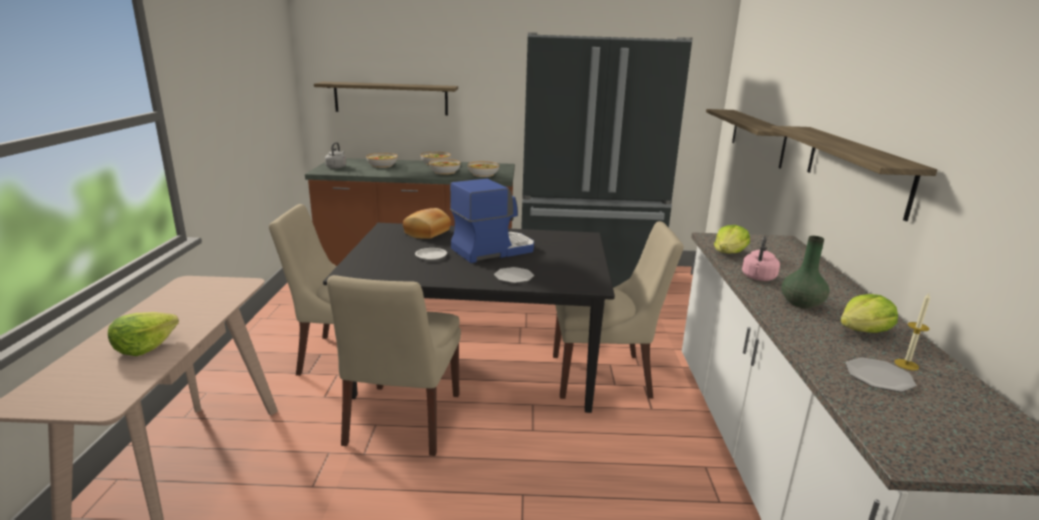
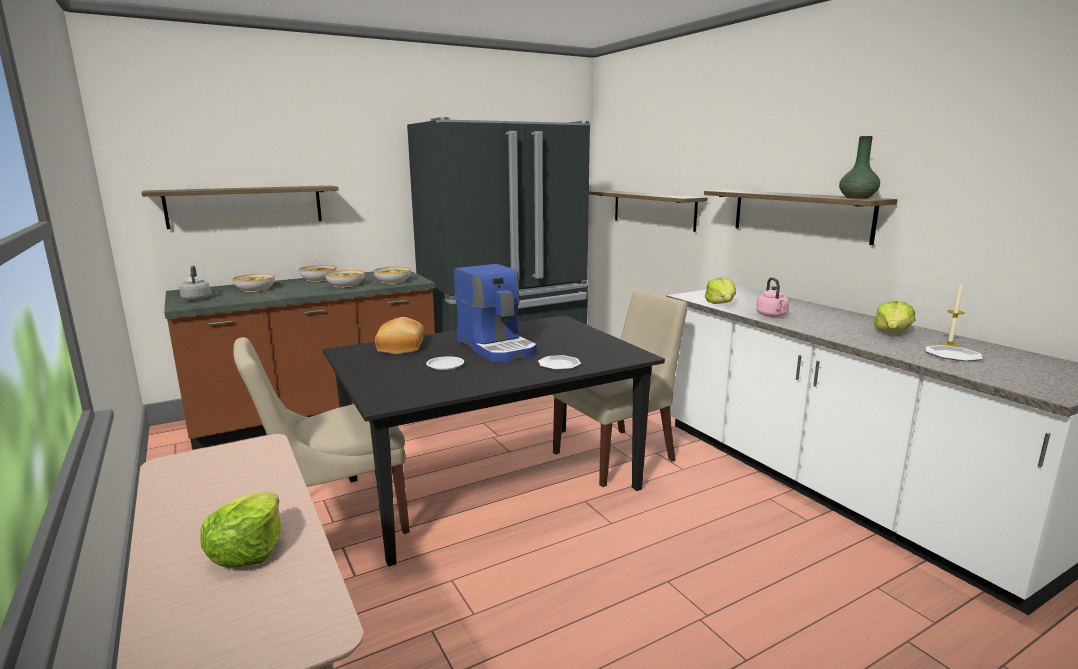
camera: 30 degrees left, 5 degrees down
beige chair [327,275,461,456] -> none
coffee machine [450,178,534,263] -> coffee machine turned 120 degrees clockwise [454,264,537,362]
green vase [782,236,830,309] -> green vase moved to [839,136,880,199]

